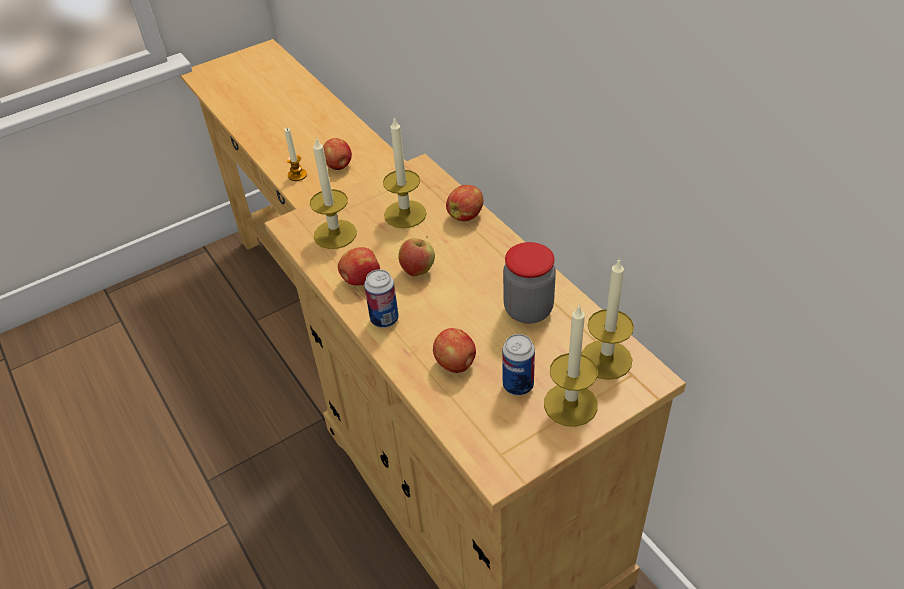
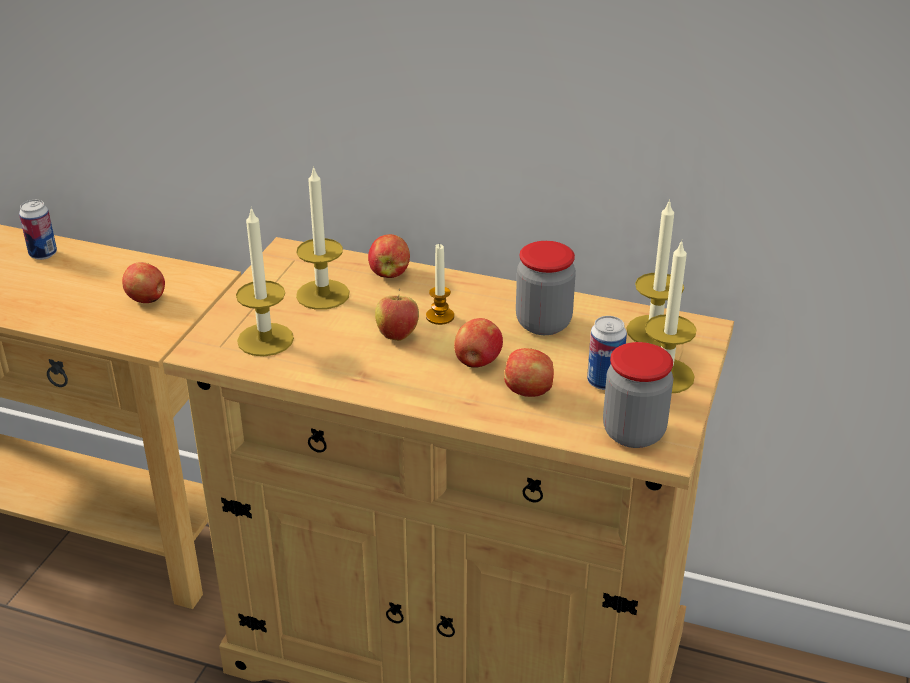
camera: 40 degrees left, 10 degrees down
candle [284,127,307,181] -> candle moved to [426,244,454,325]
apple [338,247,380,285] -> apple moved to [454,318,503,368]
can [364,269,398,328] -> can moved to [19,200,57,260]
none -> jar [603,342,673,448]

